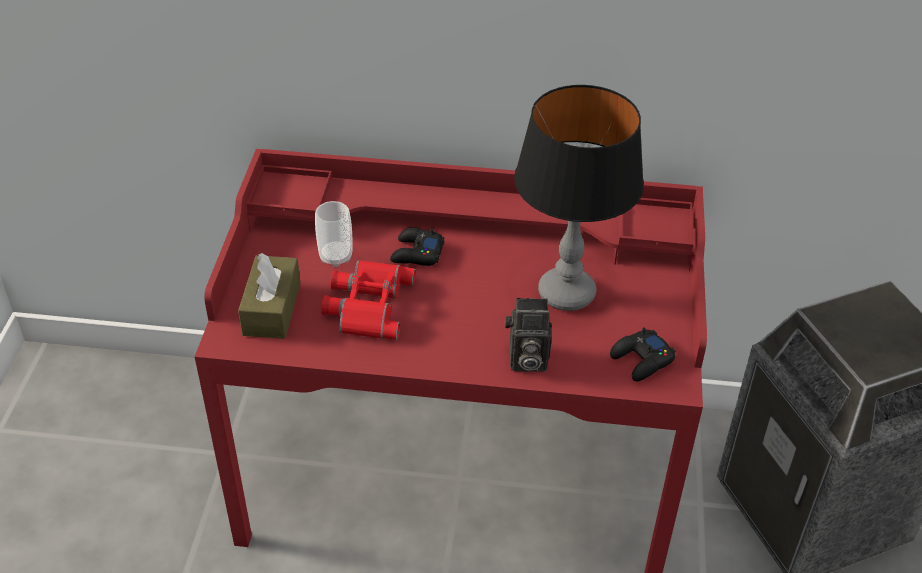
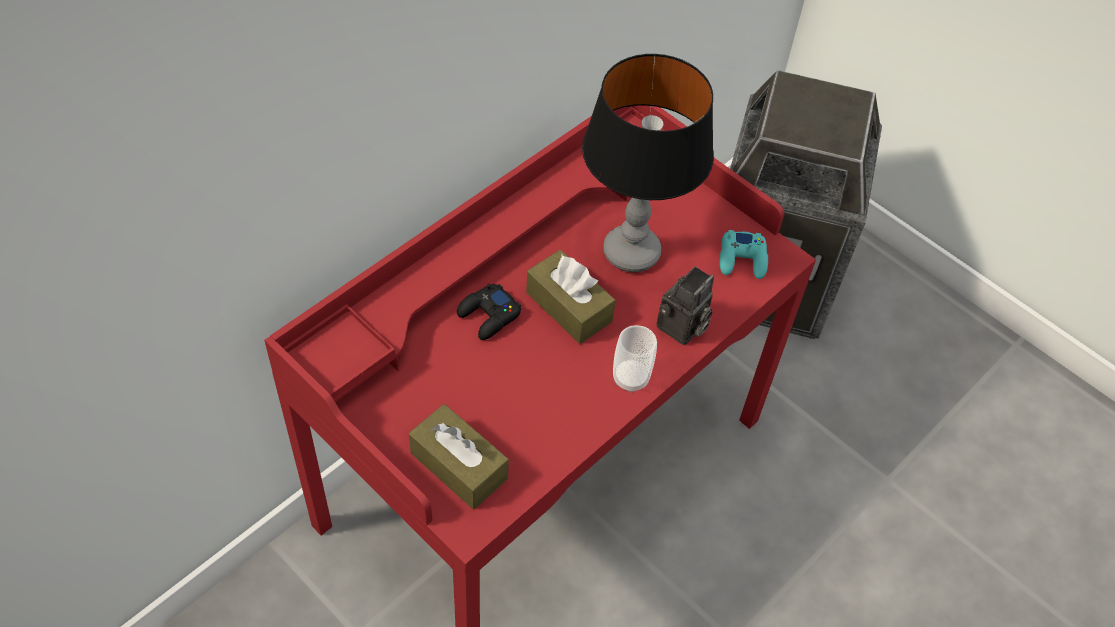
camera: 55 degrees left, 10 degrees up
cup [315,201,353,267] -> cup moved to [613,325,657,393]
red binoculars [321,260,416,340] -> none
black game controller [610,328,676,381] -> turquoise game controller [720,230,768,279]
none -> brown tissue box [526,250,616,344]

